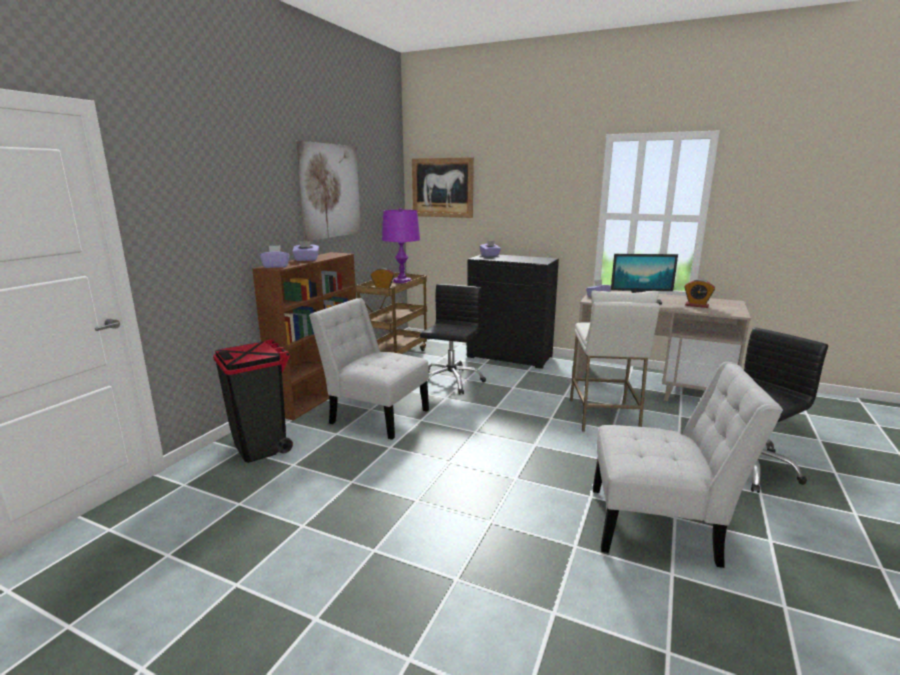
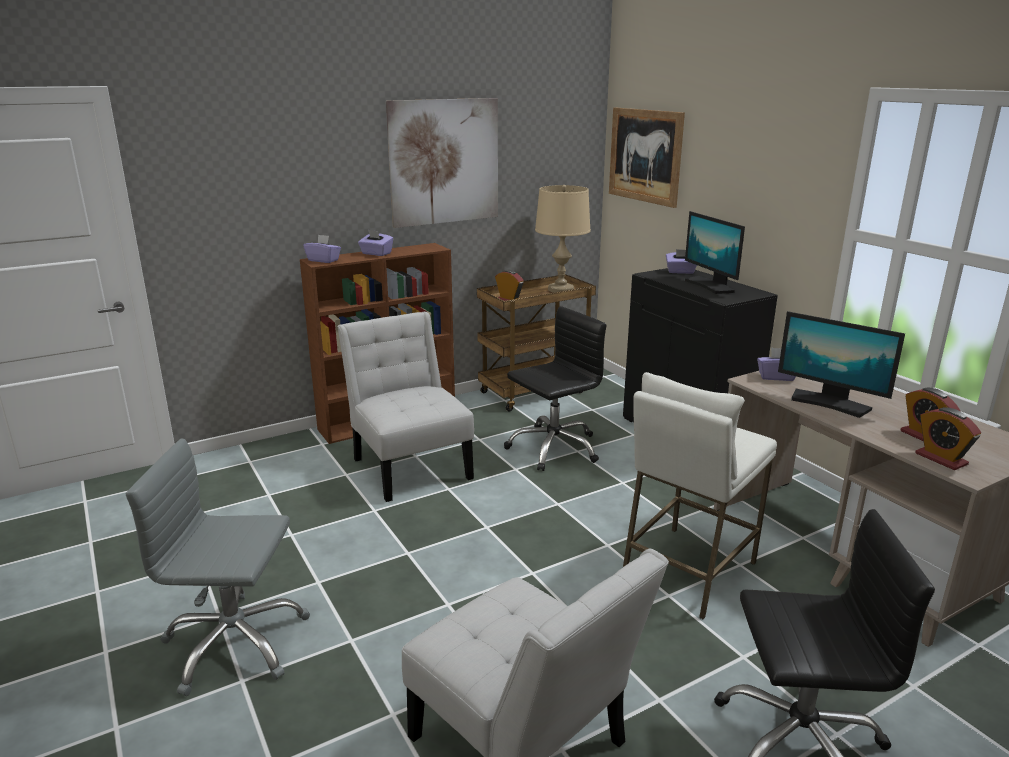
camera: 35 degrees right, 5 degrees up
black trash can [213,339,293,463] -> none
purple table lamp [382,208,420,283] -> beige table lamp [535,185,591,292]
none -> grey office chair [126,438,310,696]
none -> monitor [684,211,745,294]
none -> alarm clock [915,407,981,470]

